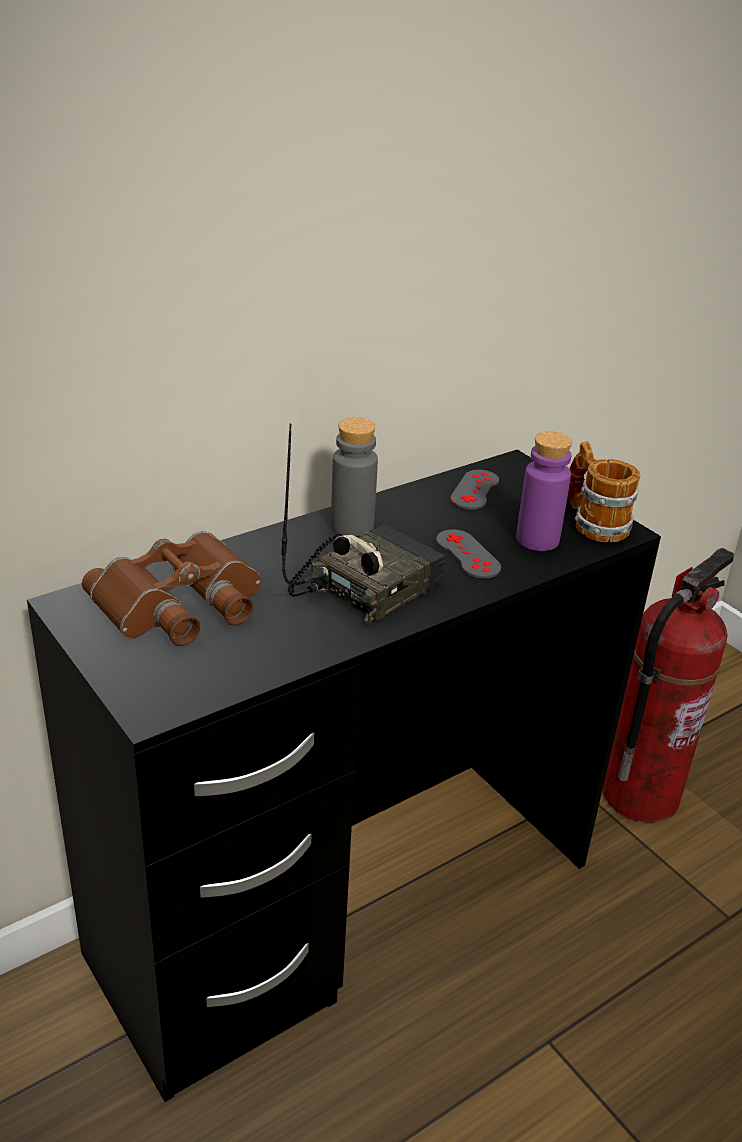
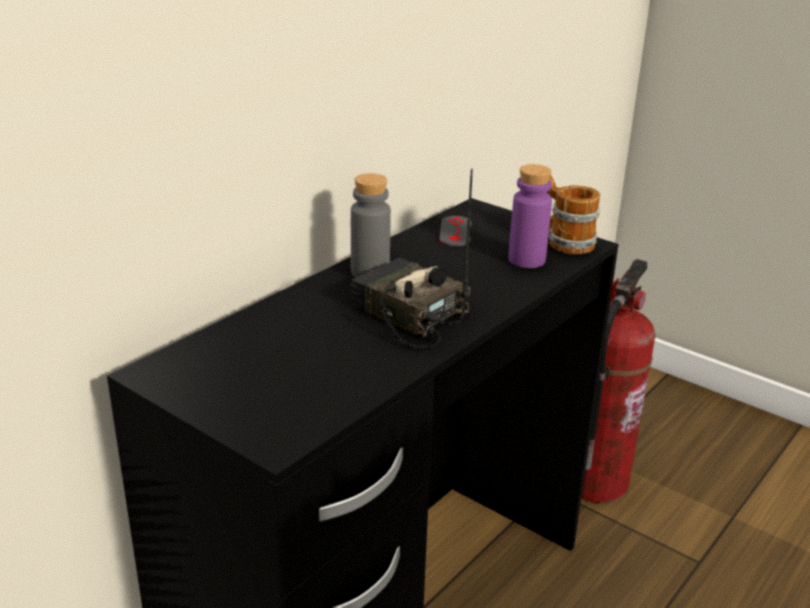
camera: 15 degrees left, 5 degrees down
brown binoculars [82,531,261,646] -> none
radio [281,424,445,625] -> radio turned 75 degrees counterclockwise [351,169,473,351]
grey game controller [436,530,501,579] -> none

